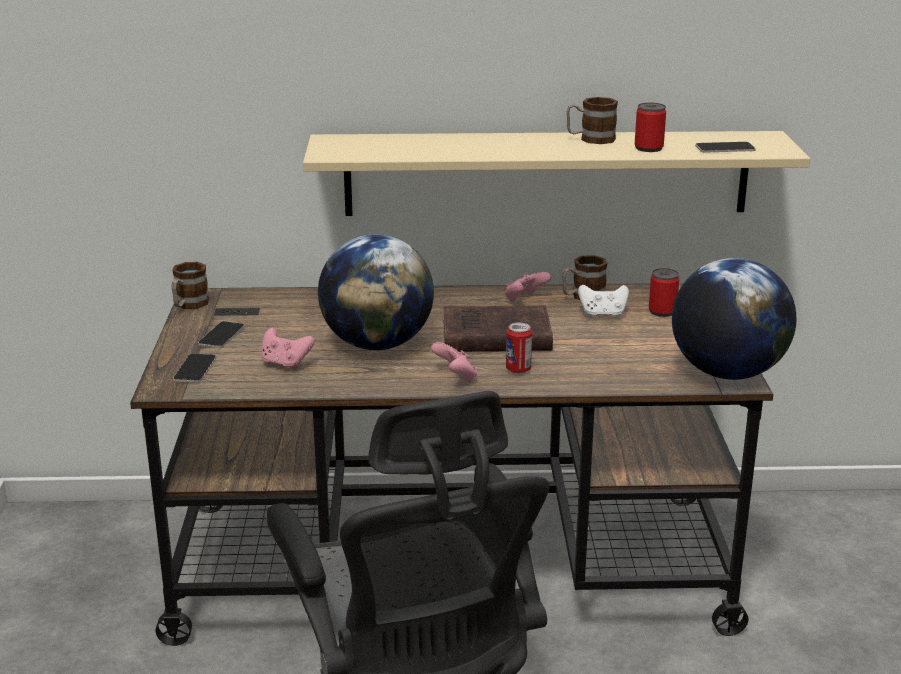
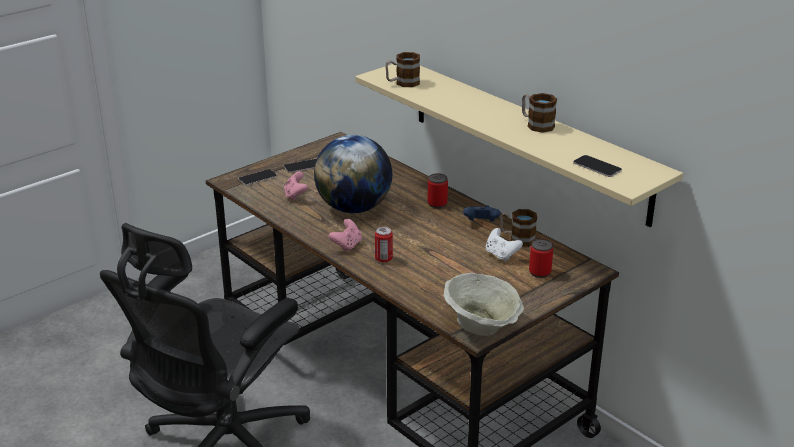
camera: 50 degrees right, 5 degrees up
mug [171,262,209,309] -> mug moved to [385,52,420,87]
brown book [444,306,553,352] -> none
pink game controller [505,272,551,302] -> blue game controller [463,205,501,222]
can [635,103,666,152] -> can moved to [428,173,448,208]
globe [672,258,796,380] -> beige bowl [444,273,524,336]

